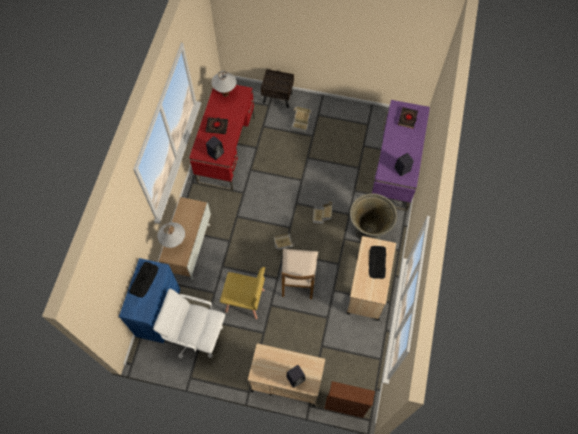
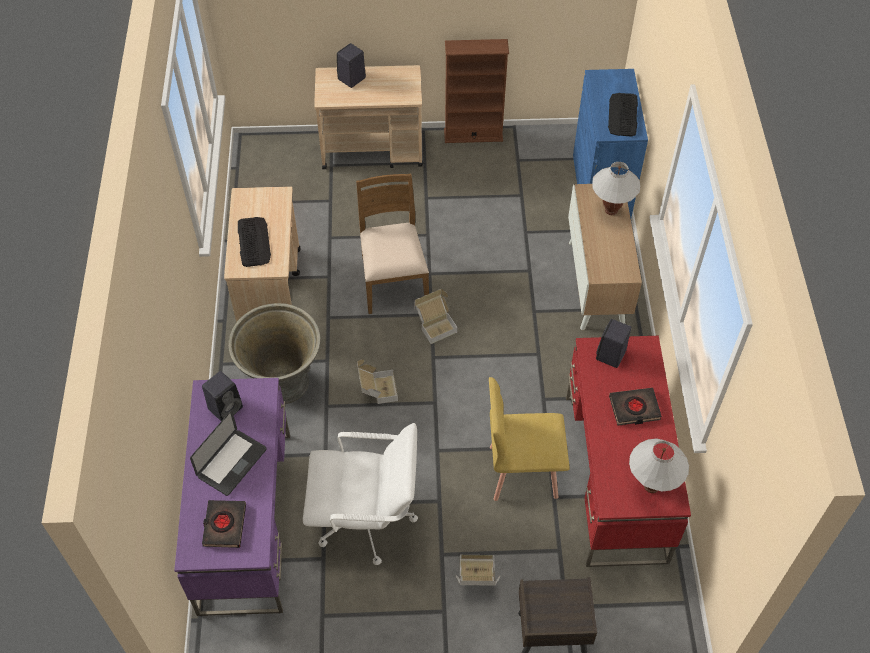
camera: 165 degrees right, 10 degrees down
white office chair [153,289,225,358] -> white office chair moved to [303,423,418,565]
yellow chair [220,267,265,319] -> yellow chair moved to [489,377,570,501]
brown bookcase [325,381,375,418] -> brown bookcase moved to [444,39,509,143]
none -> laptop [190,410,267,496]

